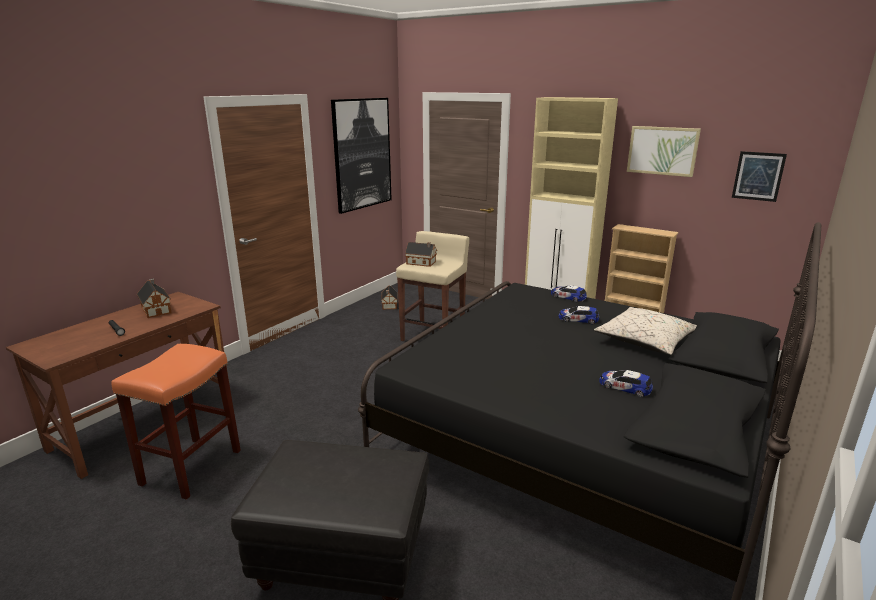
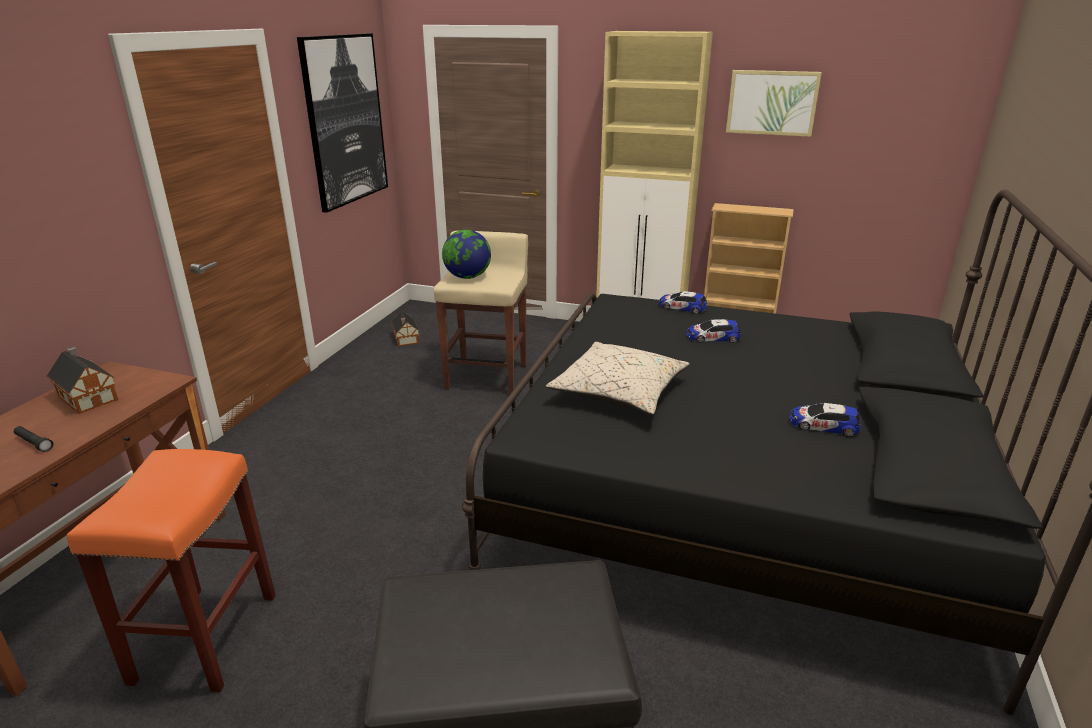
camera: 15 degrees left, 5 degrees up
toy house [405,242,437,267] -> globe [442,230,491,279]
beige pillow [594,307,697,355] -> beige pillow moved to [546,342,690,415]
picture [732,151,787,202] -> none

